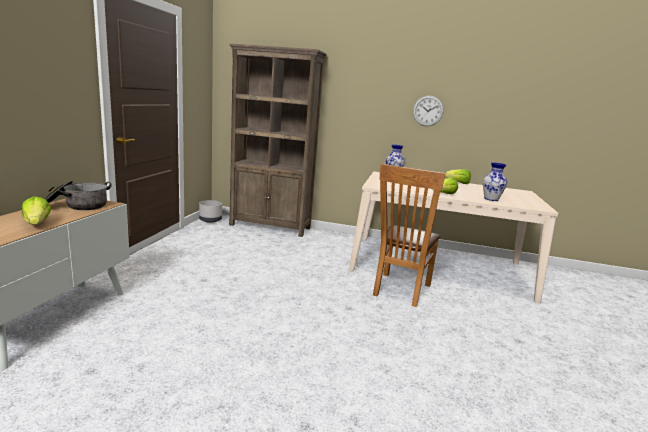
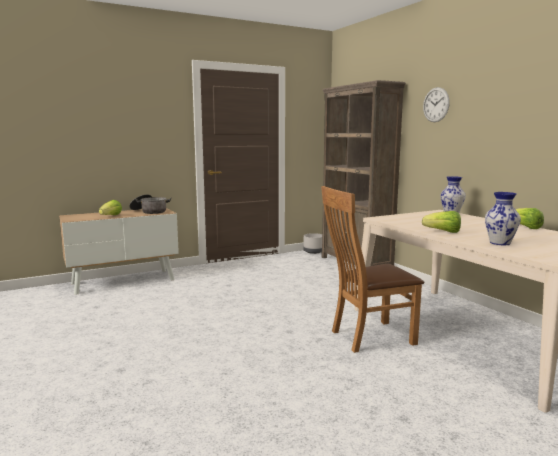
camera: 50 degrees right, 5 degrees down
wall clock [413,96,444,126] -> wall clock moved to [423,87,450,122]

